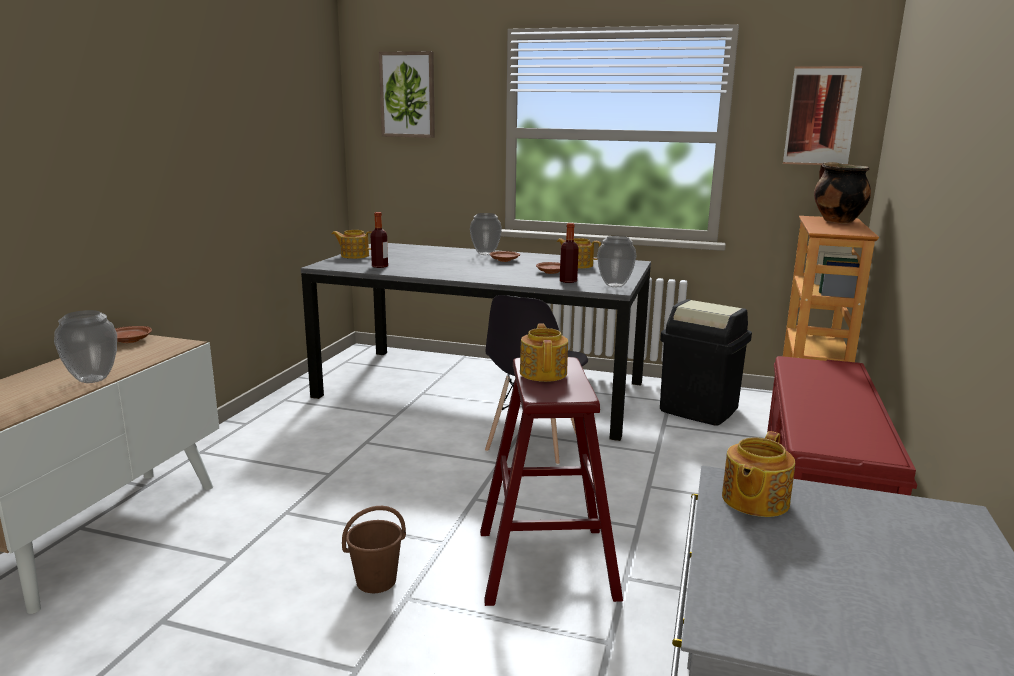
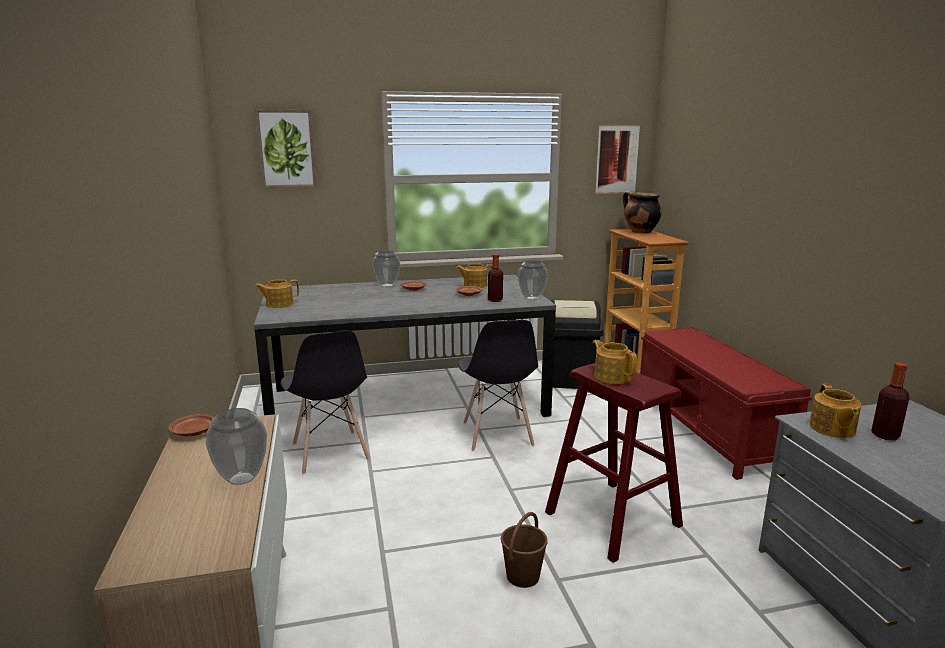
camera: 30 degrees left, 0 degrees up
bottle [371,212,388,268] -> bottle moved to [871,362,910,440]
none -> grey chair [280,330,370,474]

